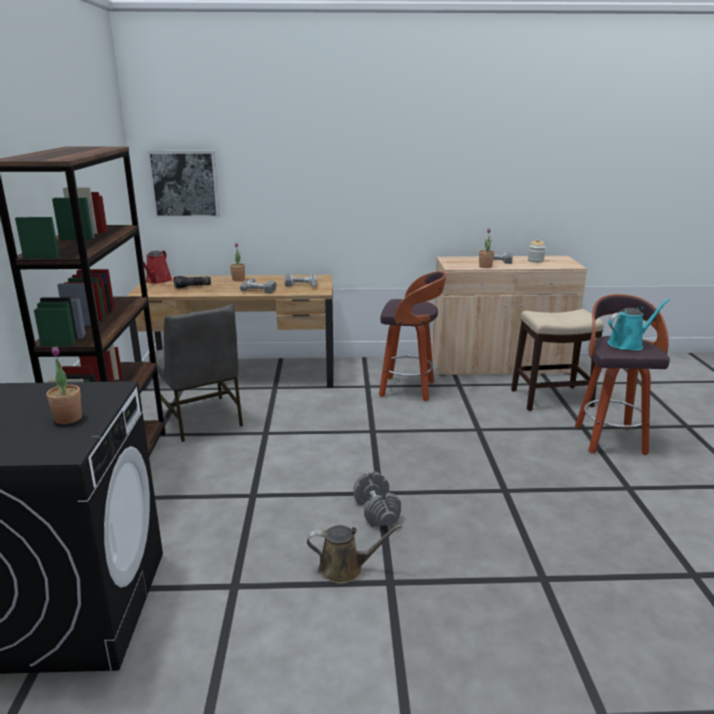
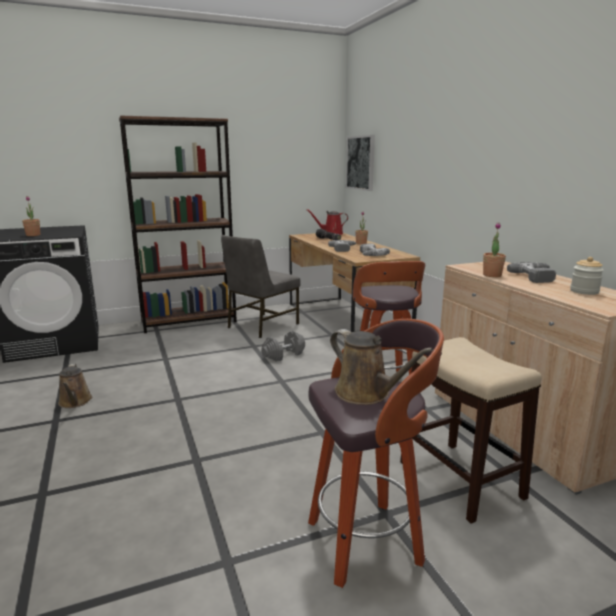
camera: 70 degrees right, 5 degrees down
grey dumbbell [354,472,401,526] -> grey dumbbell moved to [261,331,305,361]
turquoise watering can [608,299,670,350] -> brown watering can [330,329,434,405]

